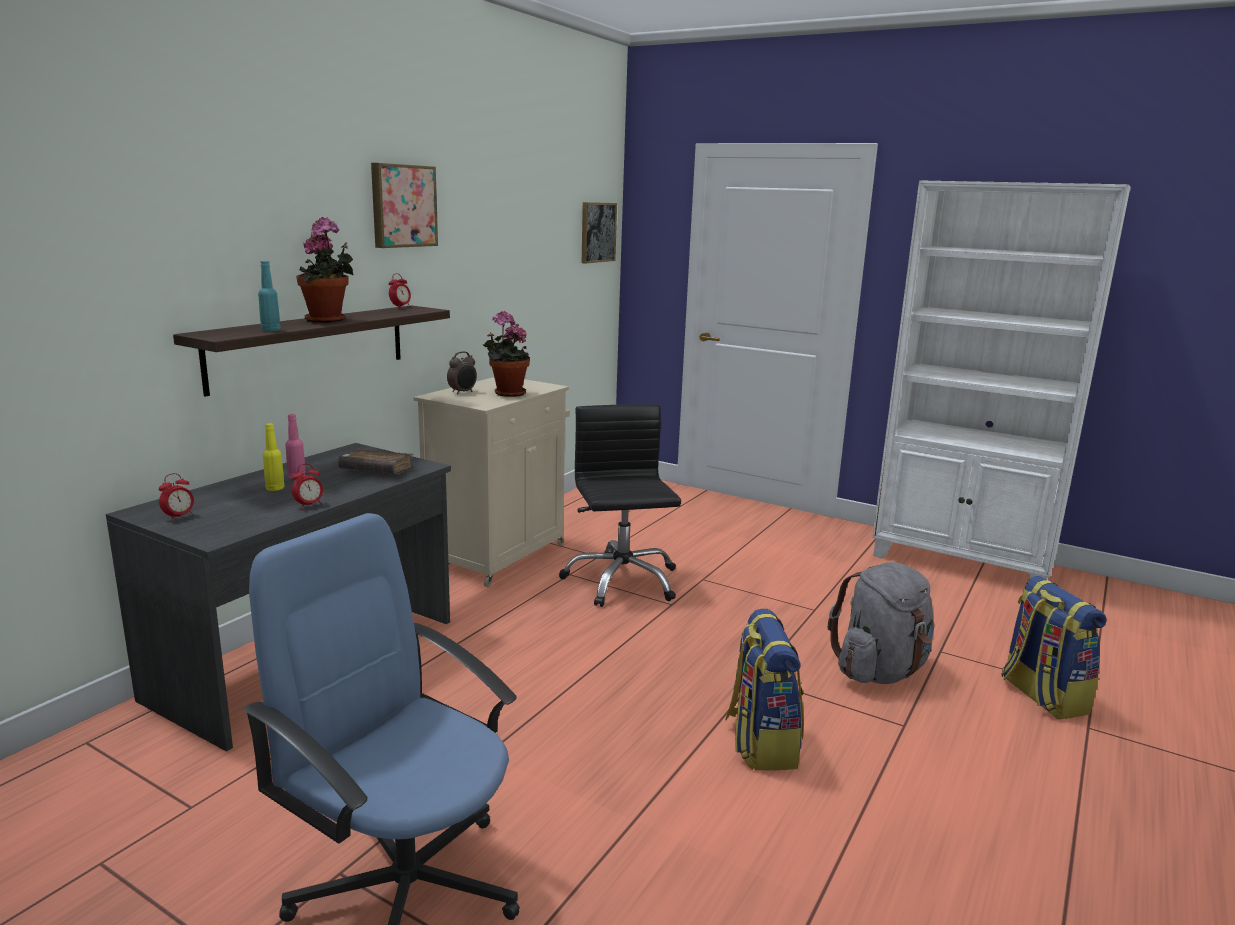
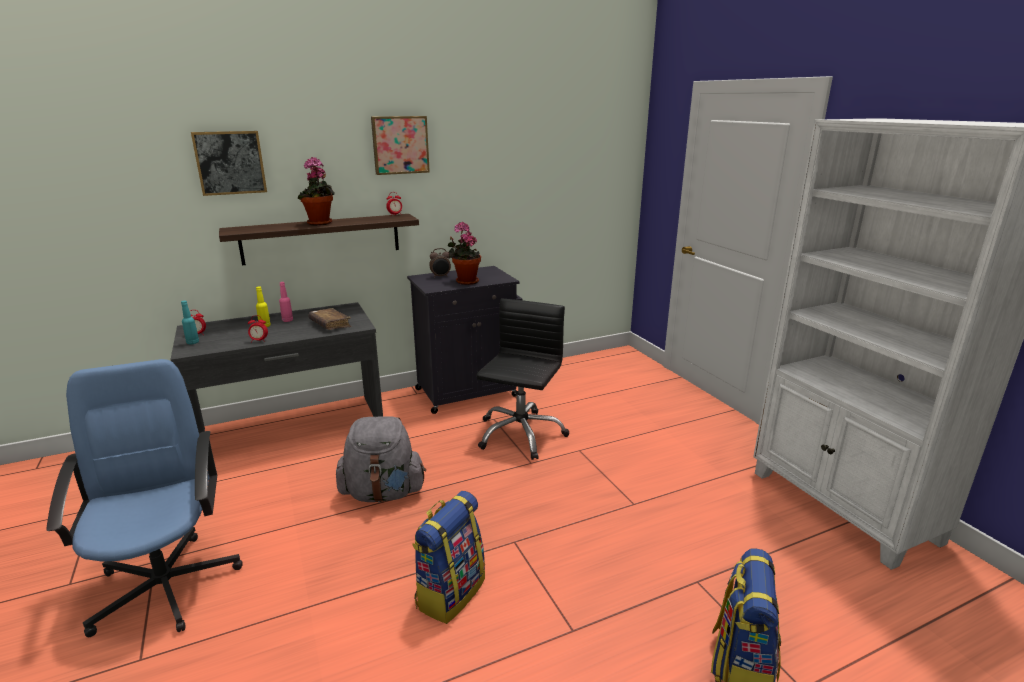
camera: 35 degrees right, 5 degrees up
turquoise bottle [258,261,281,331] -> turquoise bottle moved to [181,301,199,344]
beige cabinet [414,377,570,587] -> black cabinet [407,266,523,414]
picture [582,202,617,264] -> picture moved to [191,131,267,196]
grey backpack [828,562,935,684] -> grey backpack moved to [336,416,426,503]

